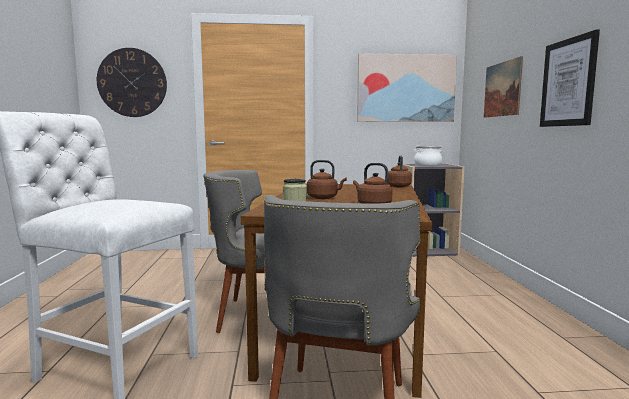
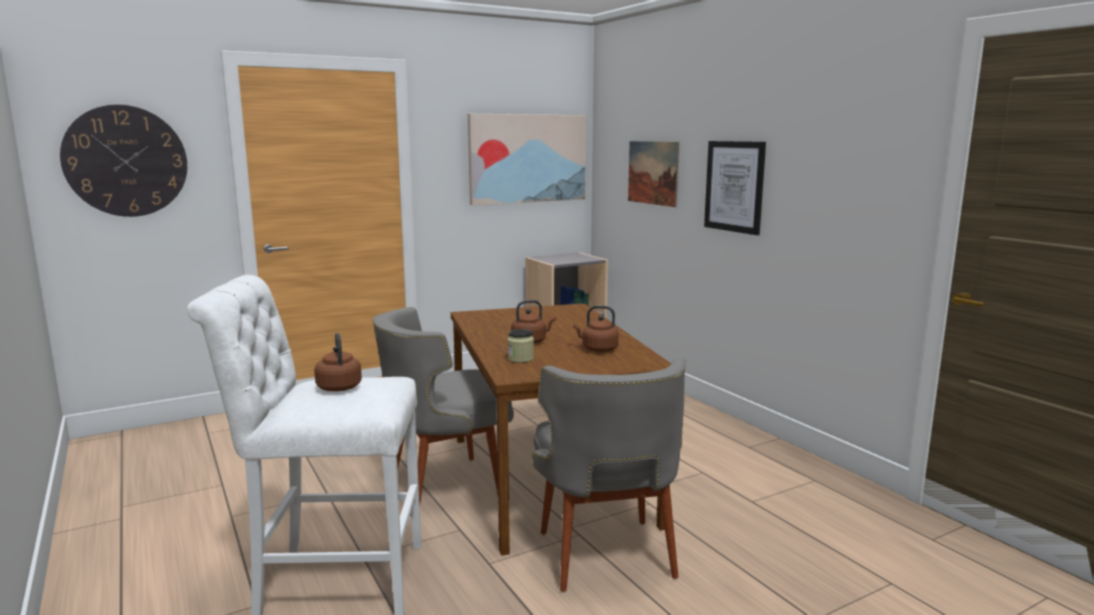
camera: 25 degrees left, 5 degrees up
brown kettle [388,155,412,187] -> brown kettle moved to [314,333,362,392]
cooking pot [414,146,443,166] -> none

